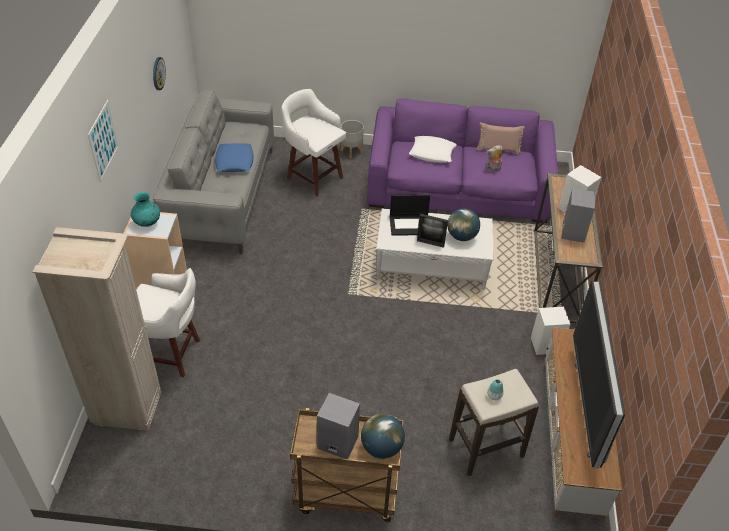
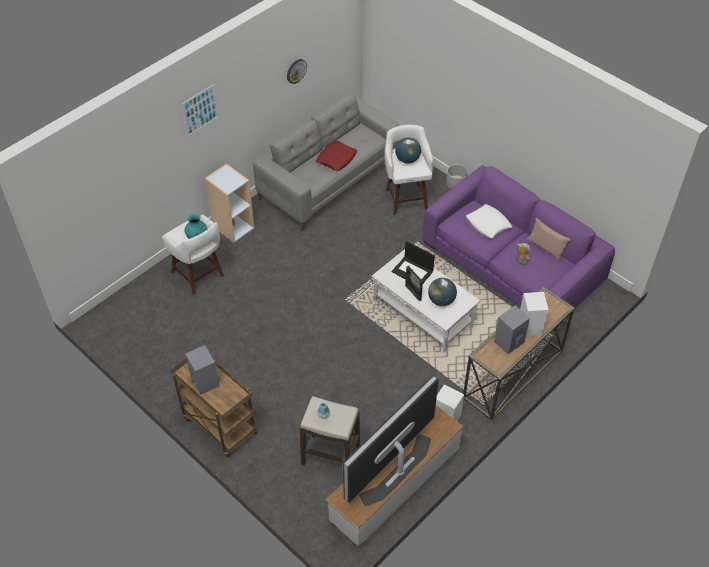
camera: 40 degrees right, 5 degrees up
beige cabinet [32,227,161,430] -> none
turquoise vase [131,192,160,227] -> turquoise vase moved to [185,214,207,239]
blue pillow [215,143,253,172] -> red pillow [316,140,357,171]
globe [361,414,405,459] -> globe moved to [395,138,421,164]

